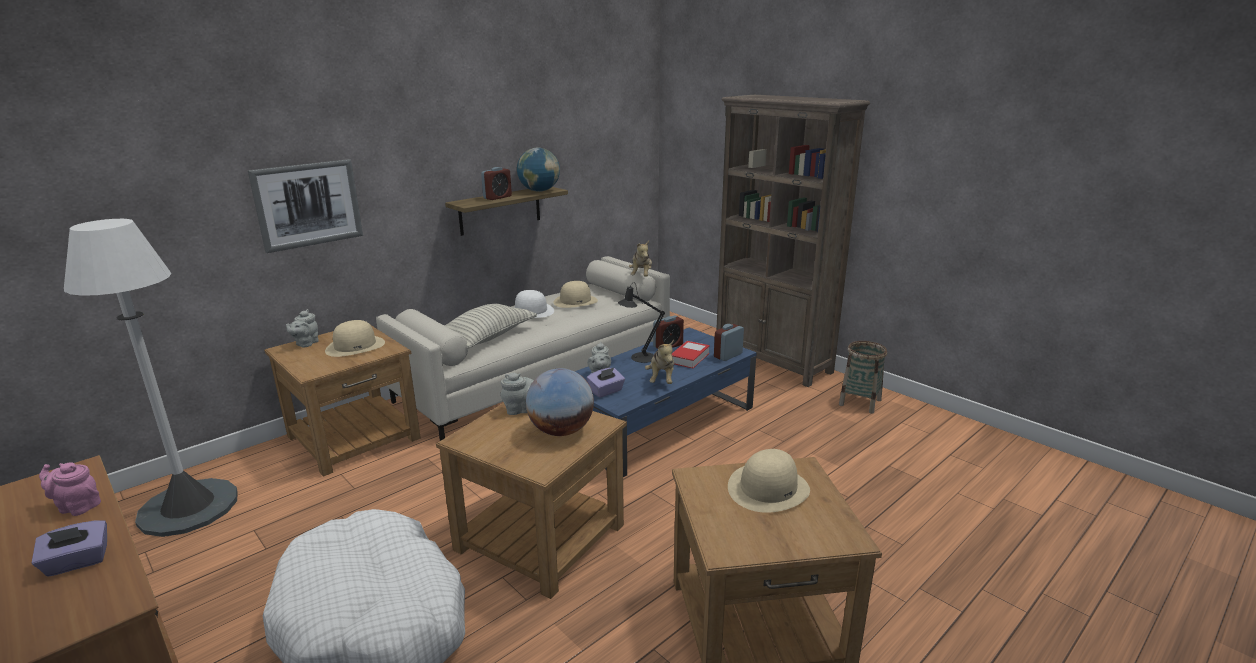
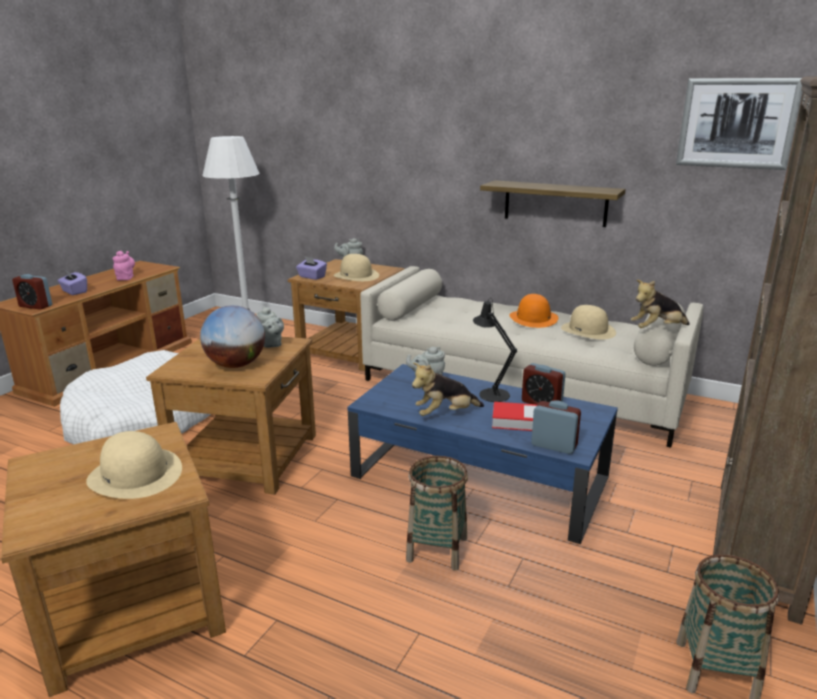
camera: 70 degrees right, 0 degrees up
picture [248,159,363,253] -> picture moved to [676,78,802,170]
pillow [445,304,537,349] -> none
alarm clock [481,167,512,200] -> alarm clock moved to [12,274,52,310]
white hat [513,290,554,318] -> orange hat [509,294,558,328]
globe [517,148,560,192] -> none
purple tissue box [587,368,625,398] -> purple tissue box moved to [296,256,327,280]
none -> basket [406,456,468,571]

